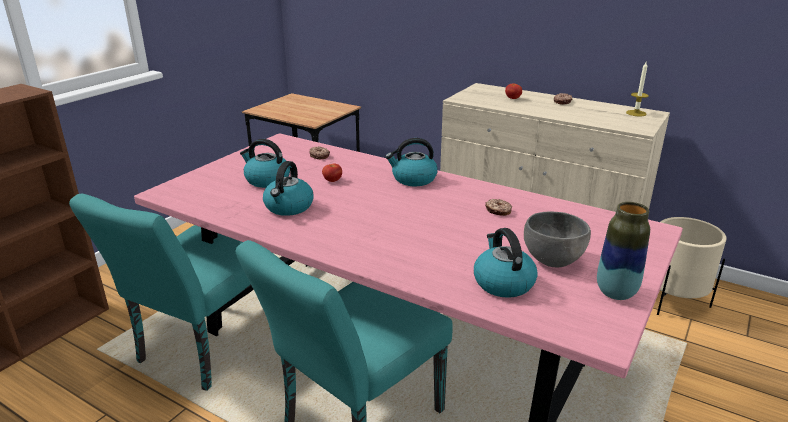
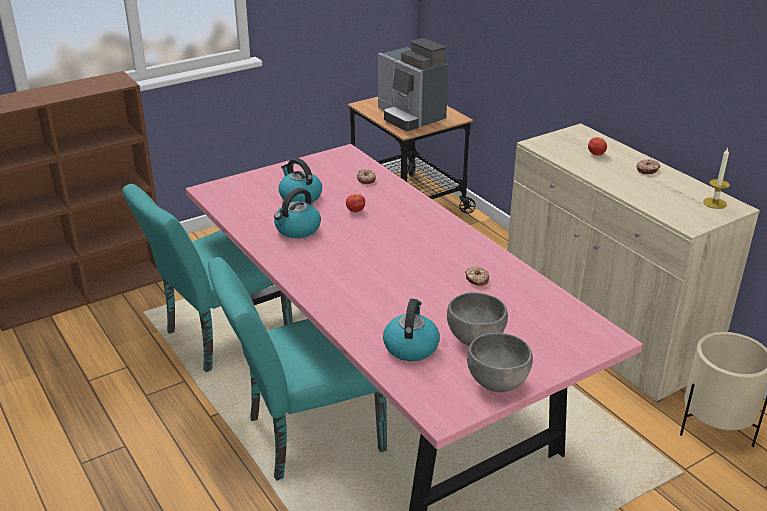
camera: 25 degrees right, 5 degrees up
kettle [385,138,438,186] -> none
vase [597,202,650,300] -> grey bowl [467,333,533,392]
none -> coffee machine [378,38,449,131]

